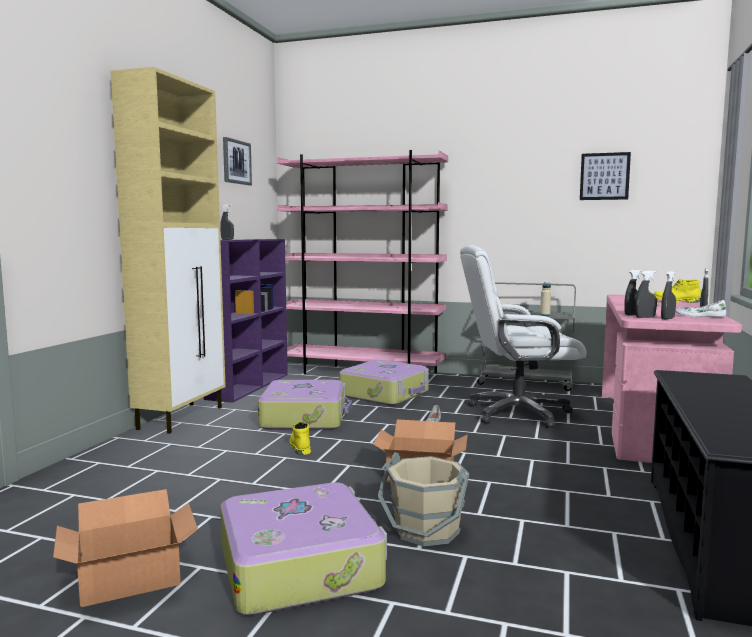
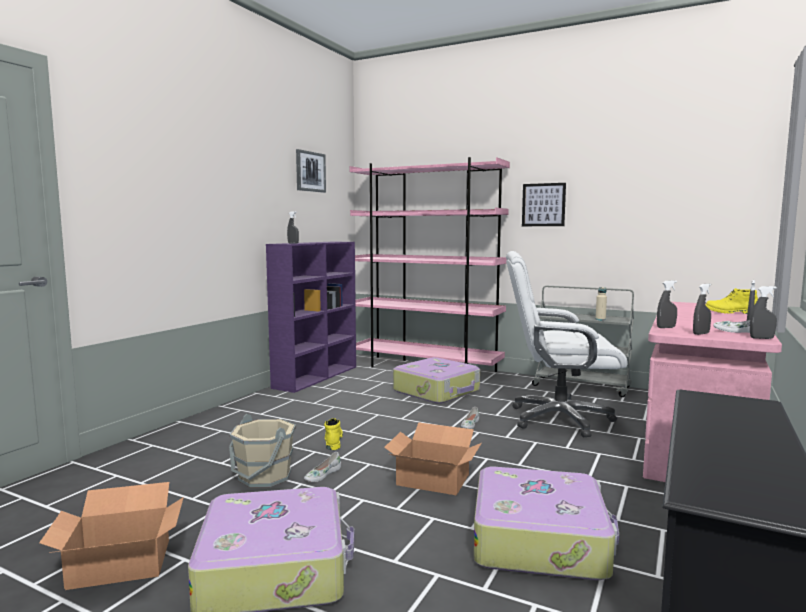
camera: 10 degrees right, 0 degrees up
beige cabinet [111,67,226,434] -> none
suitcase [258,380,352,430] -> suitcase moved to [474,467,619,580]
beige bucket [378,452,470,547] -> beige bucket moved to [229,414,296,488]
picture [580,152,631,200] -> picture moved to [522,183,566,226]
grey spray bottle [635,271,657,318] -> grey spray bottle moved to [750,286,777,339]
none -> white shoe [304,452,341,482]

